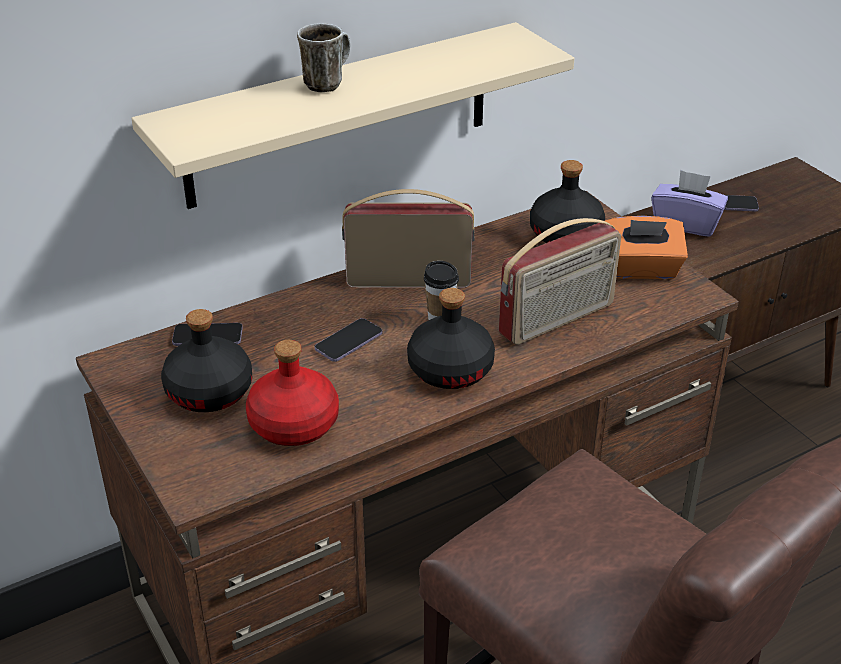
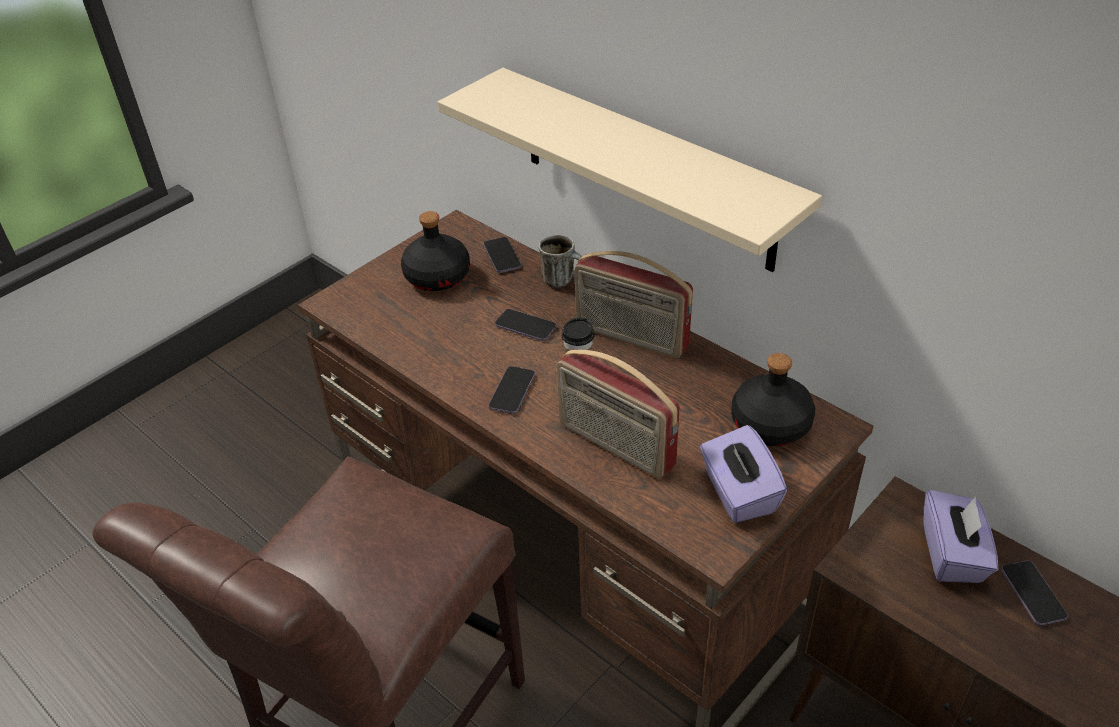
camera: 75 degrees right, 5 degrees up
red bottle [246,340,339,446] -> none
mug [297,23,350,92] -> mug moved to [539,235,582,288]
radio [342,189,474,288] -> radio turned 135 degrees clockwise [574,251,693,358]
black bottle [407,288,495,389] -> phone [489,366,535,414]
orange tissue box [605,216,688,279] -> purple tissue box [700,425,787,523]

